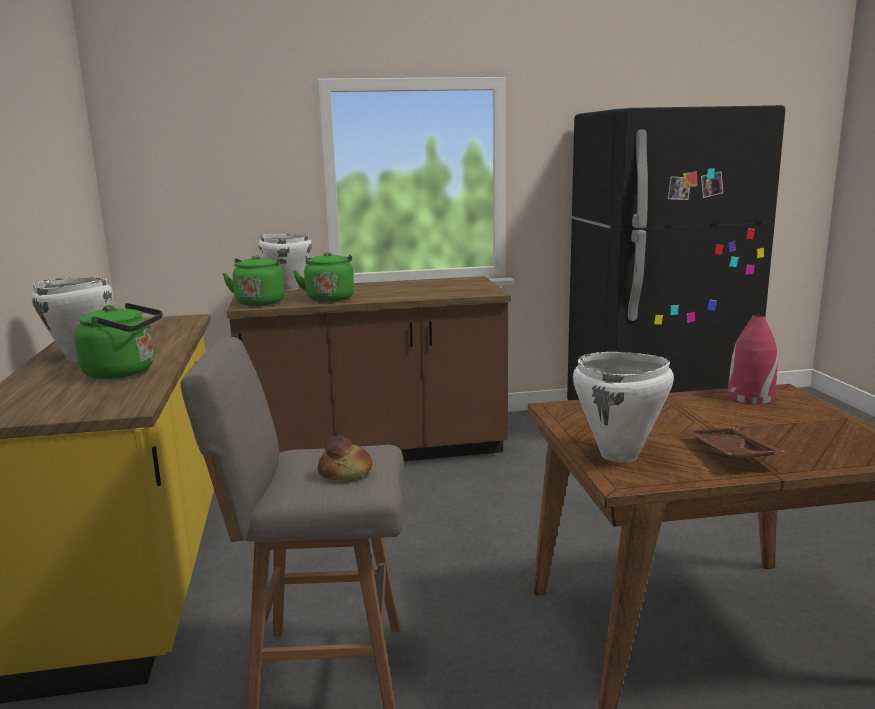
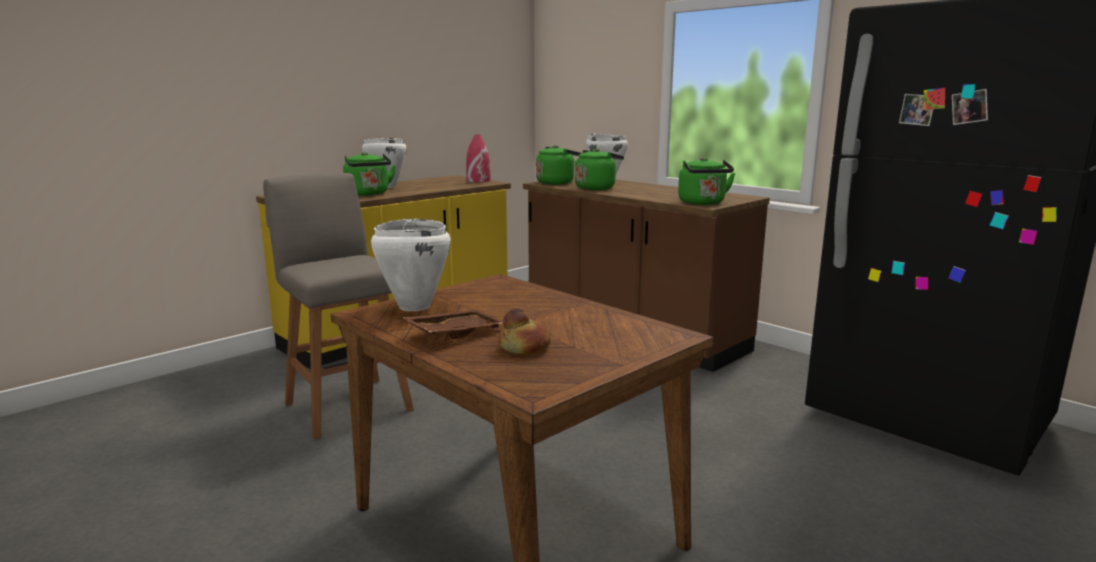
camera: 55 degrees right, 0 degrees up
bread [317,435,372,480] -> bread moved to [499,308,551,354]
red vase [728,315,778,404] -> red vase moved to [466,134,490,183]
none -> green kettle [678,157,735,205]

